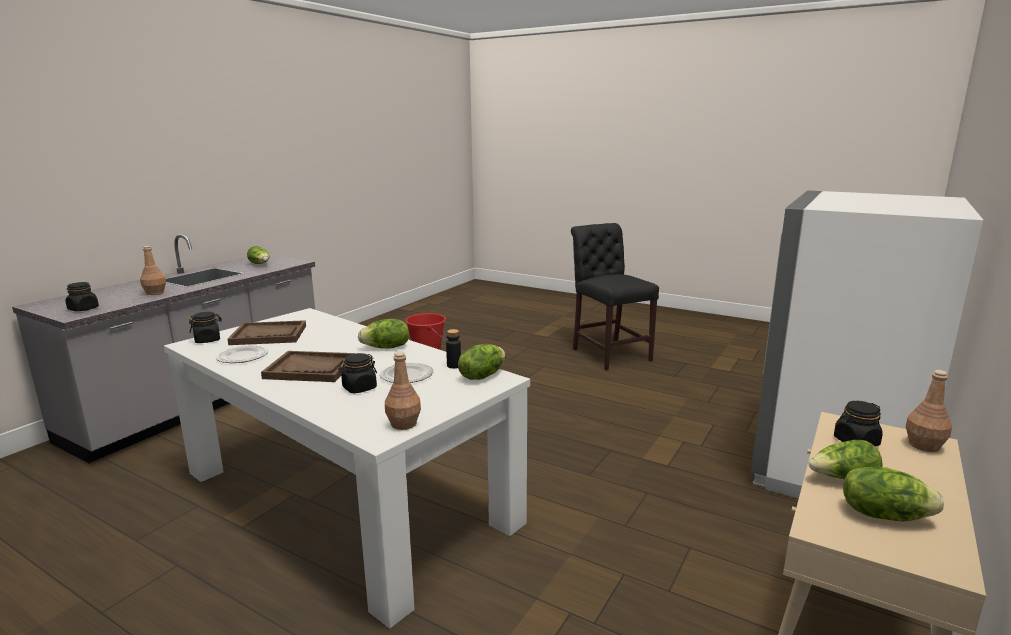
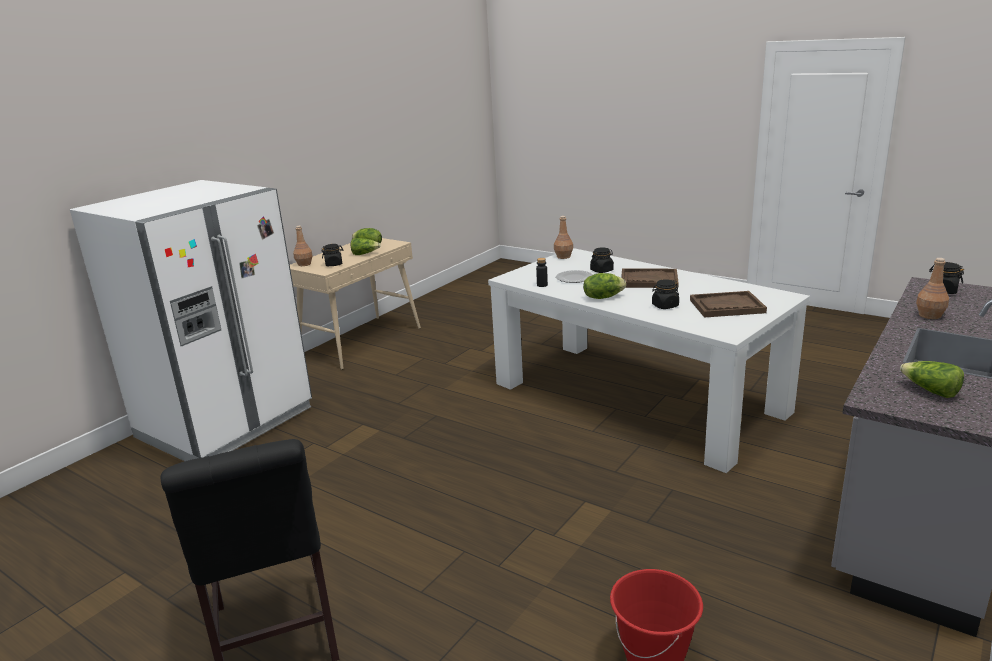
camera: 175 degrees left, 5 degrees up
black jar [189,312,222,343] -> black jar moved to [652,279,679,309]
plate [216,345,268,363] -> none
lettuce [458,344,506,380] -> none

